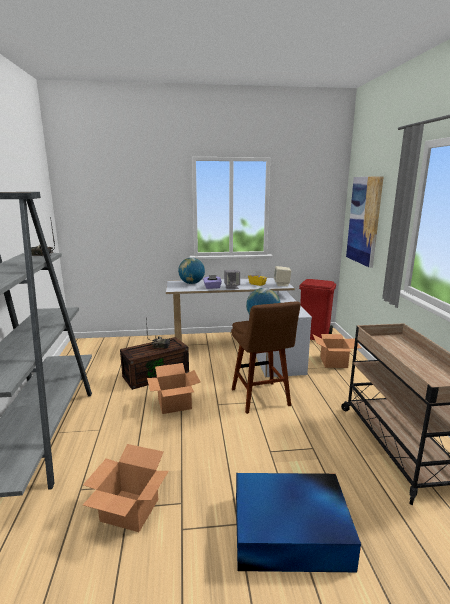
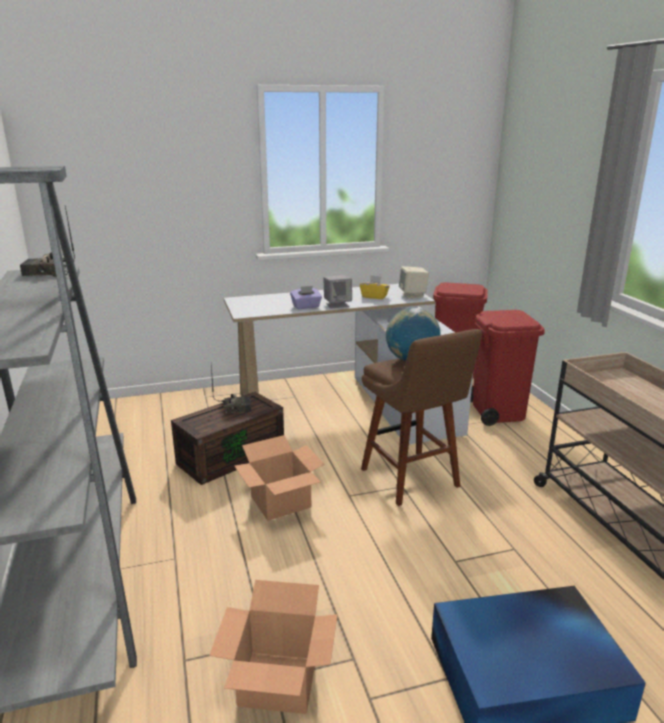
camera: 10 degrees left, 5 degrees up
globe [178,258,205,284] -> none
cardboard box [313,334,361,368] -> red trash can [470,310,545,426]
picture [346,176,384,268] -> none

